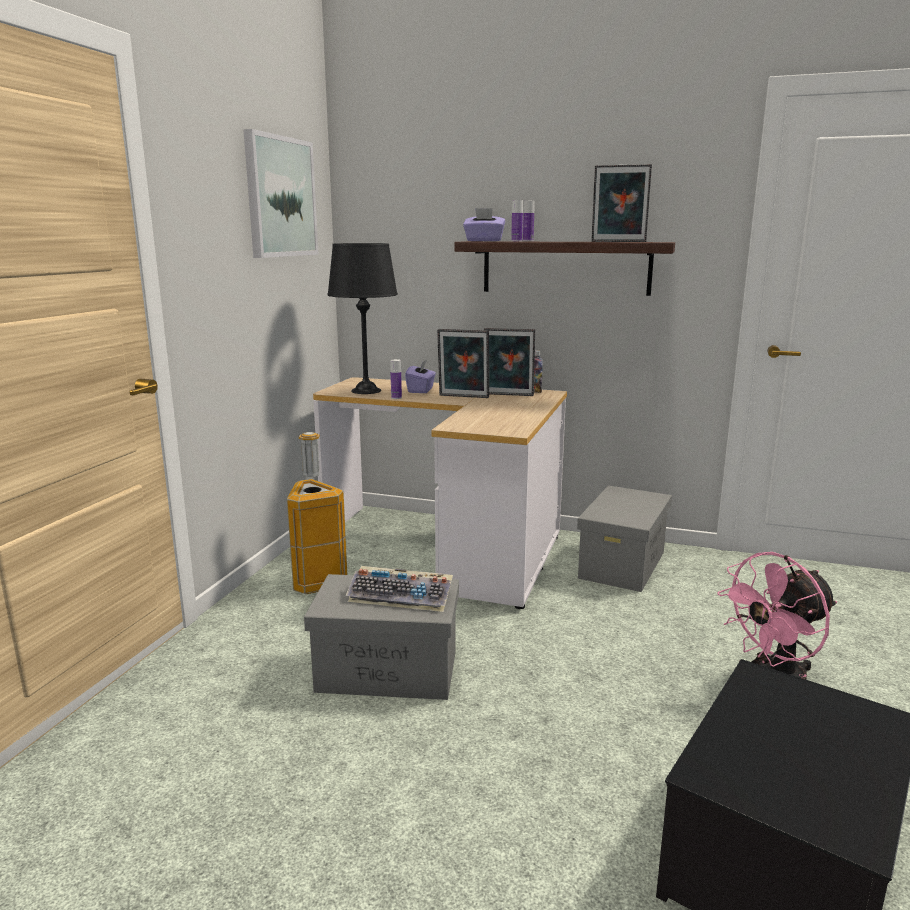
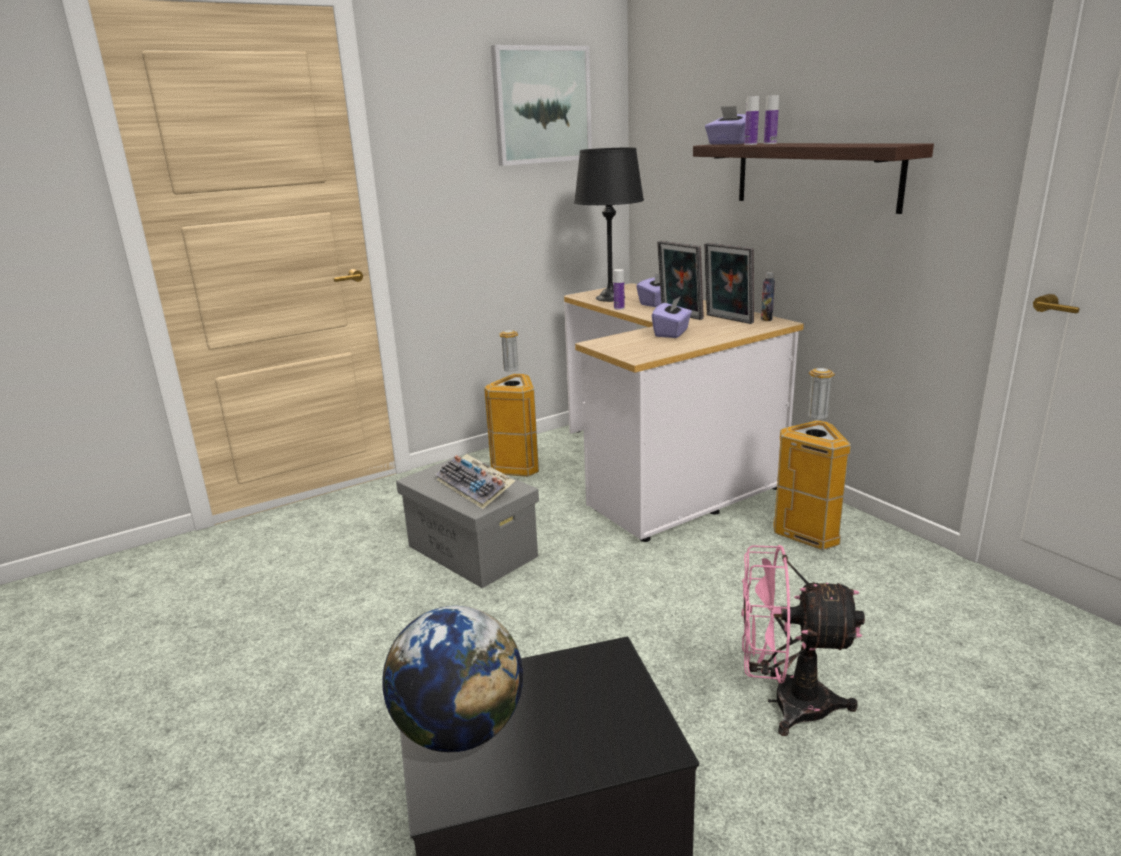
camera: 40 degrees right, 5 degrees up
grey storage box [577,485,672,592] -> trash can [773,368,851,550]
picture frame [591,164,652,242] -> none
none -> globe [382,606,523,752]
none -> purple tissue box [652,296,692,338]

